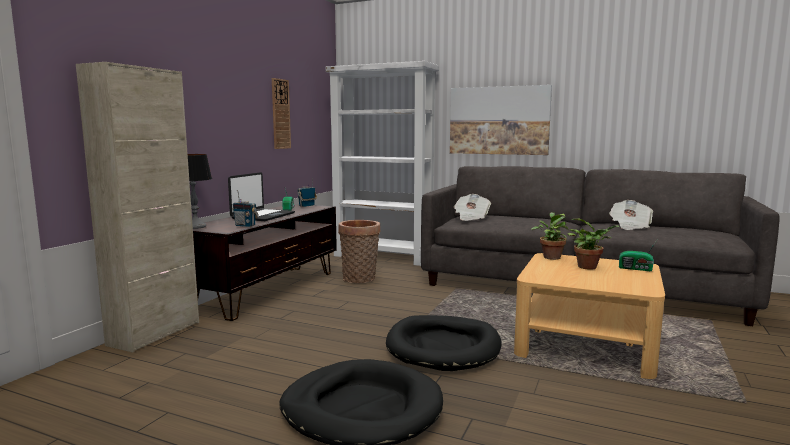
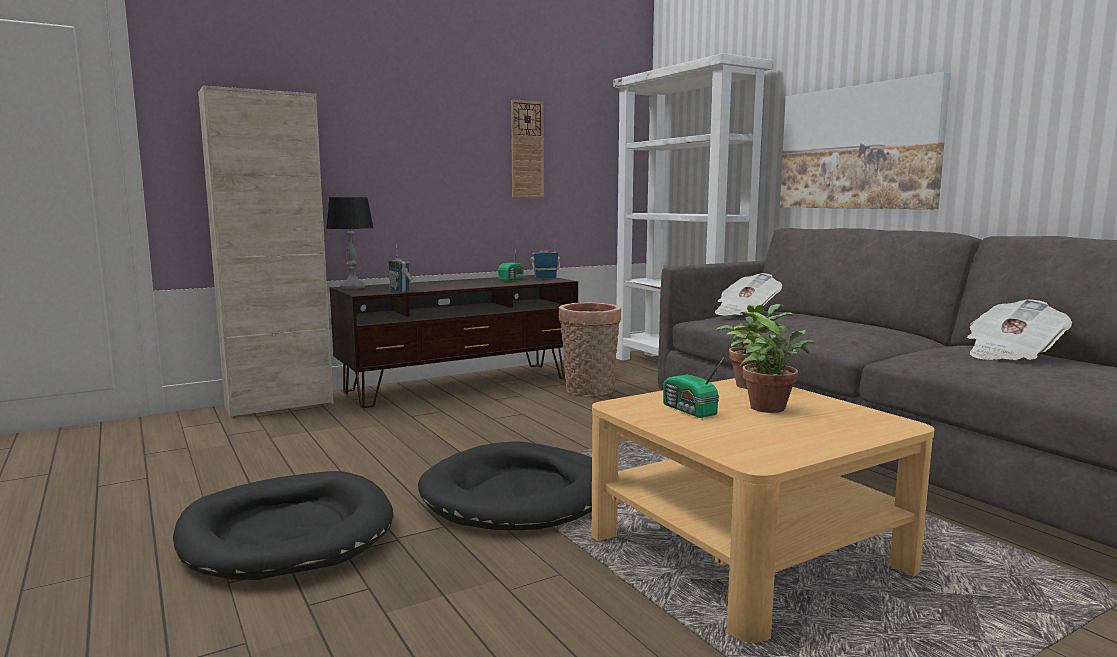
camera: 35 degrees right, 0 degrees up
laptop [228,172,295,221] -> none
radio [619,240,657,271] -> radio moved to [663,358,724,418]

